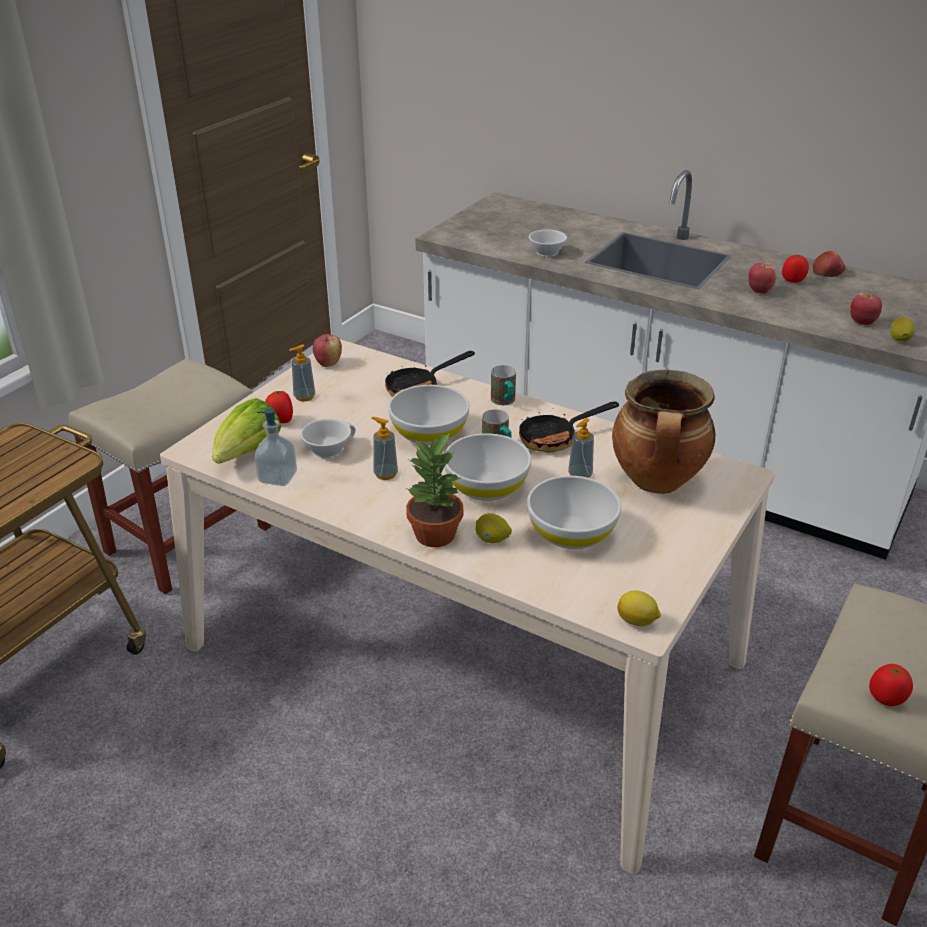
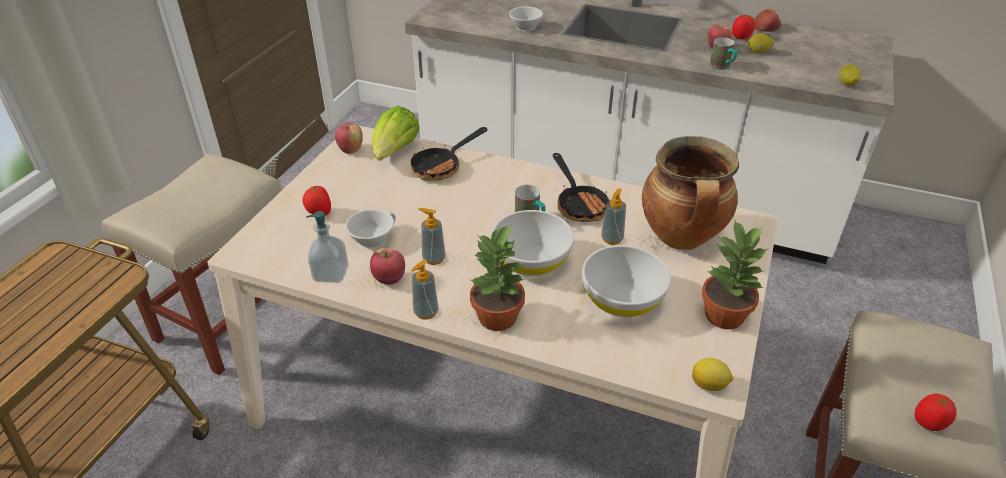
camera: 10 degrees left, 5 degrees up
lettuce [212,398,281,464] -> lettuce moved to [372,106,420,161]
soap dispenser [289,344,315,402] -> soap dispenser moved to [411,259,439,320]
white bowl [388,385,469,445] -> none
lemon [476,513,512,543] -> lemon moved to [748,34,775,53]
mug [491,365,516,405] -> mug moved to [709,37,738,70]
frying pan [519,401,619,452] -> frying pan turned 75 degrees counterclockwise [553,153,609,222]
apple [850,293,882,325] -> apple moved to [370,248,405,285]
none -> potted plant [702,221,767,329]

